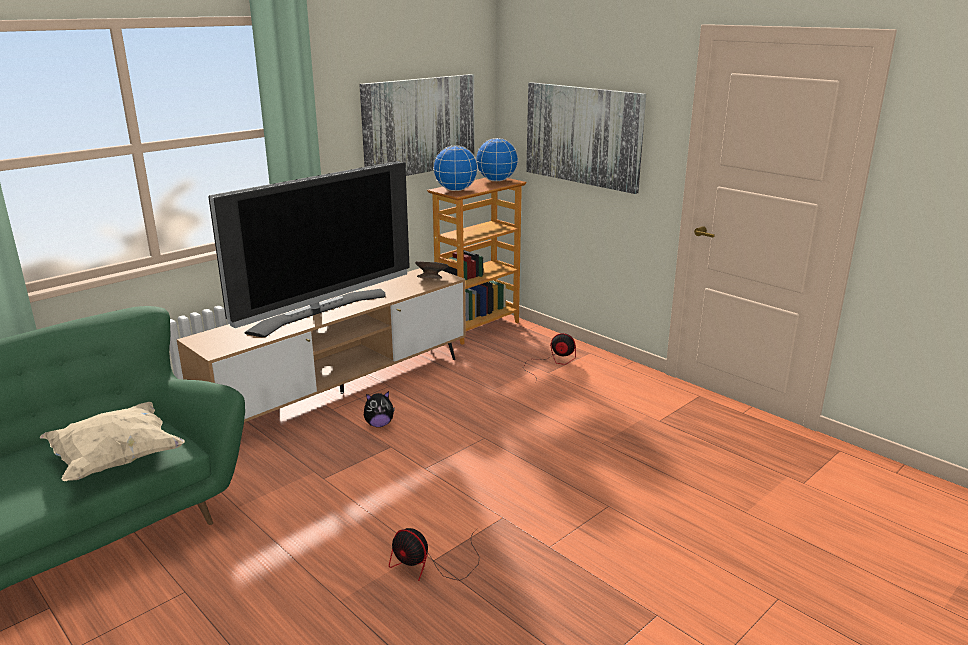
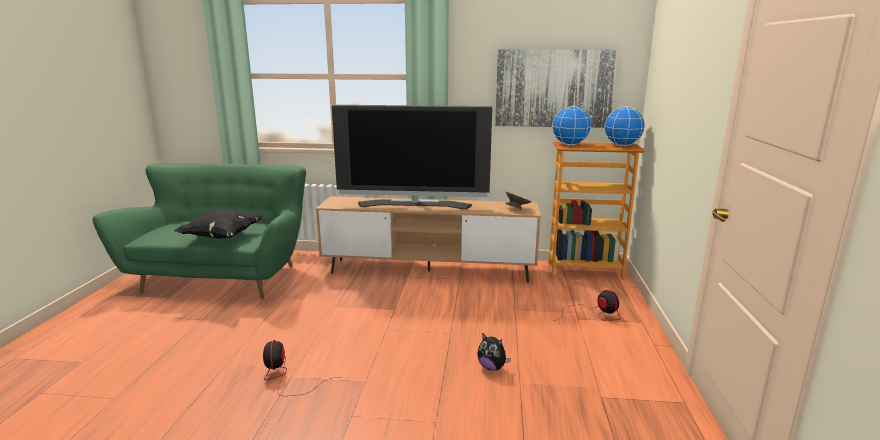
camera: 50 degrees right, 5 degrees down
beige pillow [40,402,185,481] -> black pillow [174,209,264,238]
plush toy [364,391,395,427] -> plush toy moved to [477,333,511,371]
picture [526,82,646,194] -> none

